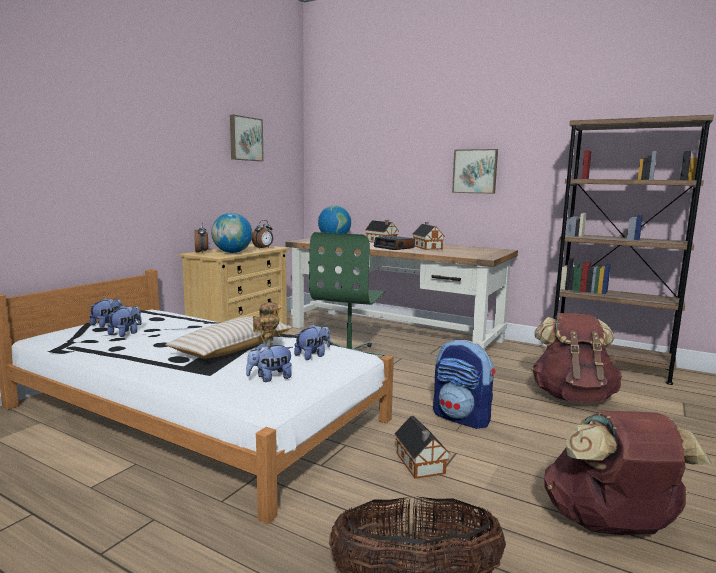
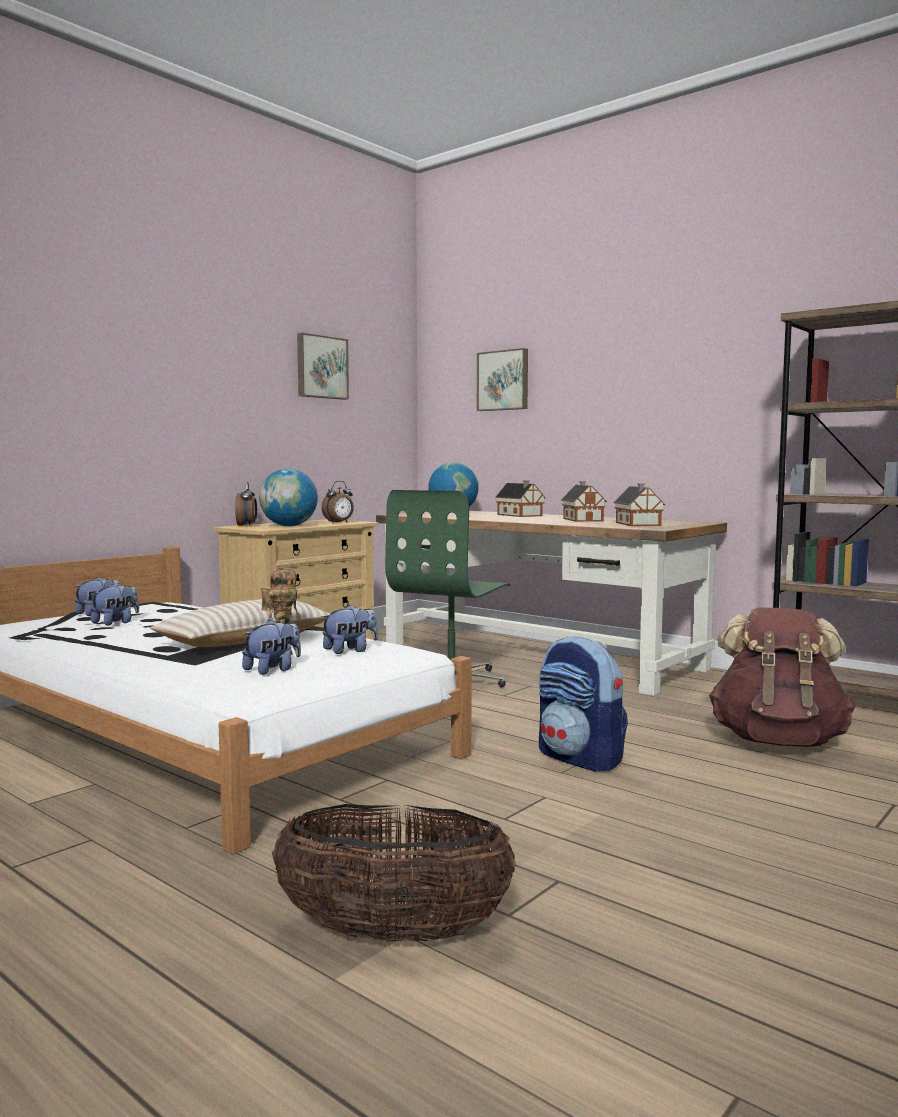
camera: 10 degrees right, 5 degrees down
plush toy [246,343,293,382] -> plush toy turned 150 degrees clockwise [242,620,301,675]
alarm clock [374,236,415,250] -> none
toy house [394,416,451,479] -> toy house moved to [614,483,665,526]
picture [452,149,498,194] -> picture moved to [477,348,528,411]
brown backpack [544,411,712,535] -> none

